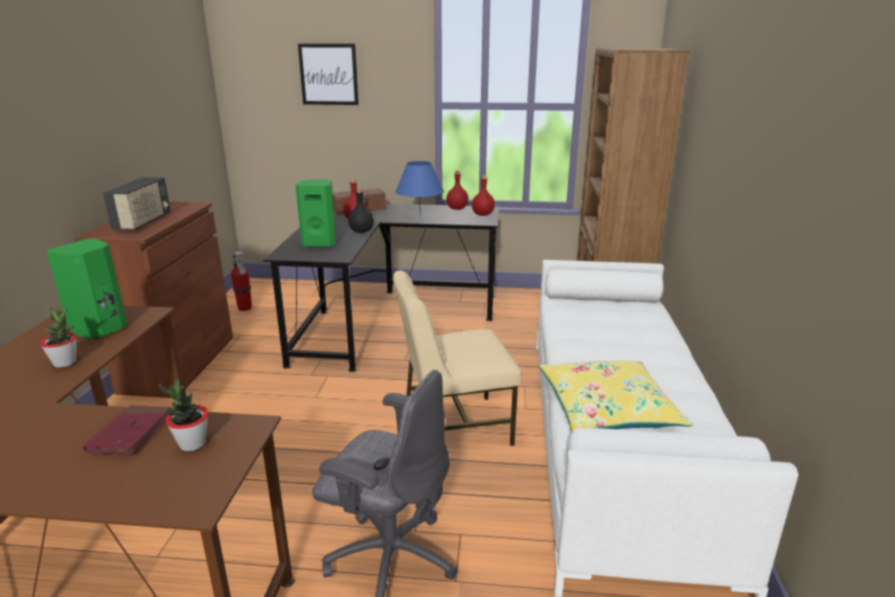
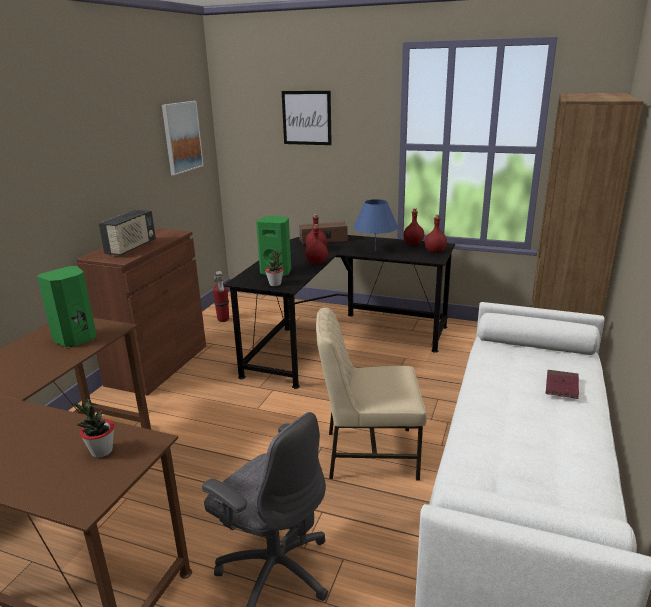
camera: 15 degrees right, 0 degrees up
potted plant [40,307,76,368] -> potted plant moved to [265,250,284,286]
red book [83,405,172,455] -> red book moved to [546,370,579,399]
black bottle [348,188,374,233] -> red bottle [305,224,328,264]
yellow pillow [539,360,693,431] -> none
none -> picture [162,101,204,175]

